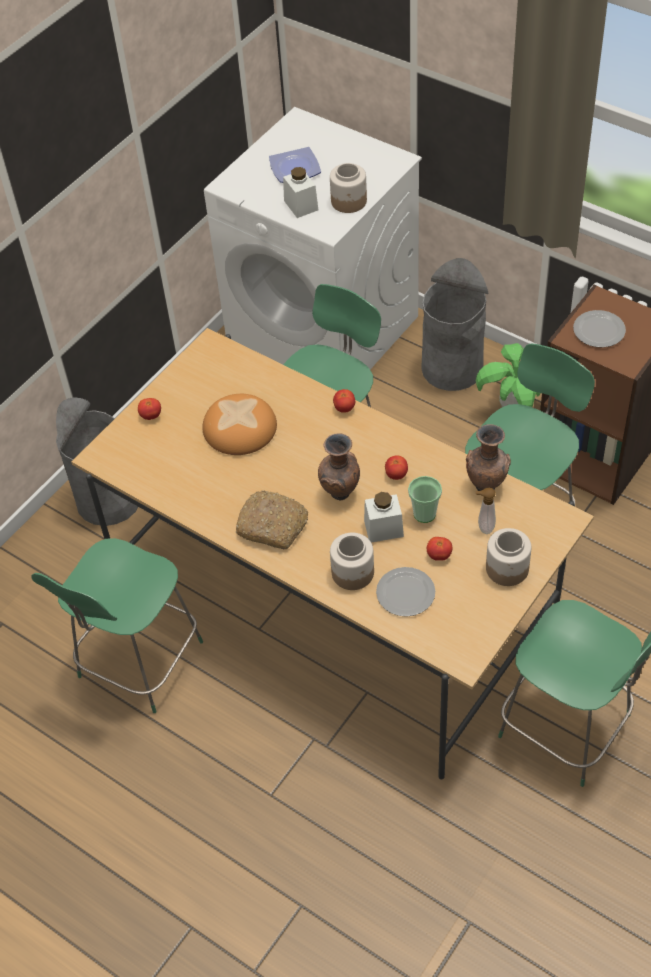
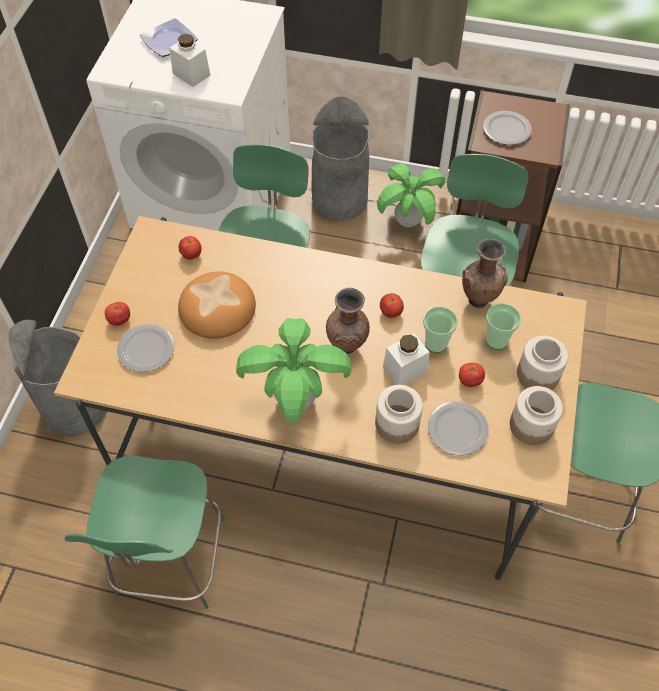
camera: 25 degrees left, 5 degrees up
bread [235,490,308,549] -> potted plant [236,318,351,423]
jar [330,163,367,213] -> jar moved to [510,386,563,445]
tomato [333,389,355,413] -> tomato moved to [179,236,202,260]
soap dispenser [476,488,496,534] -> cup [486,303,521,350]
none -> plate [117,324,174,372]

